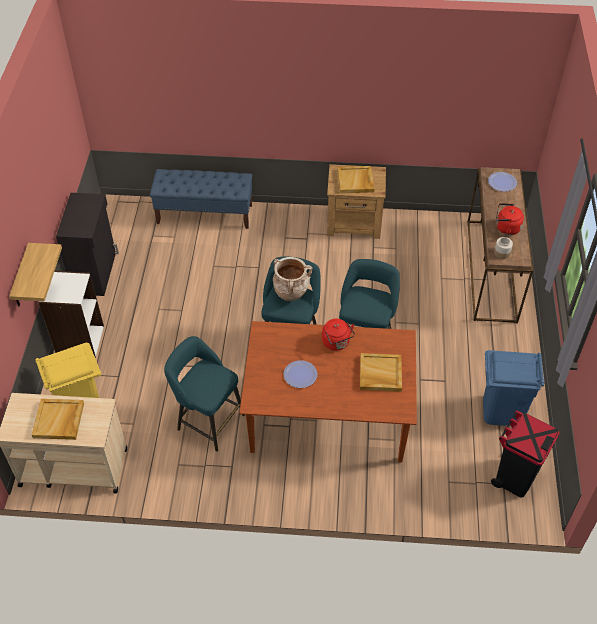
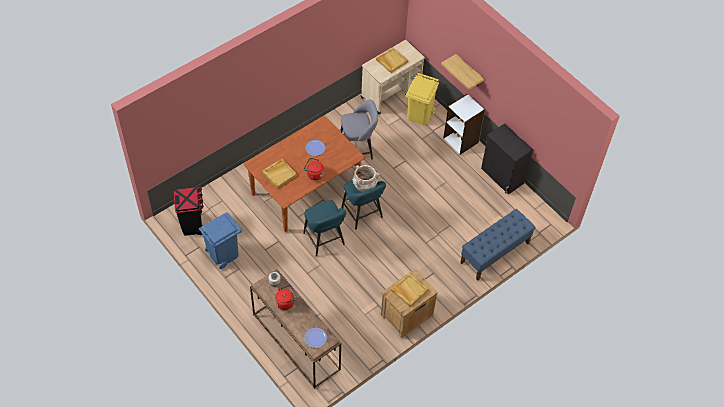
camera: 135 degrees right, 5 degrees up
turquoise stool [164,336,245,452] -> grey stool [340,100,378,159]

